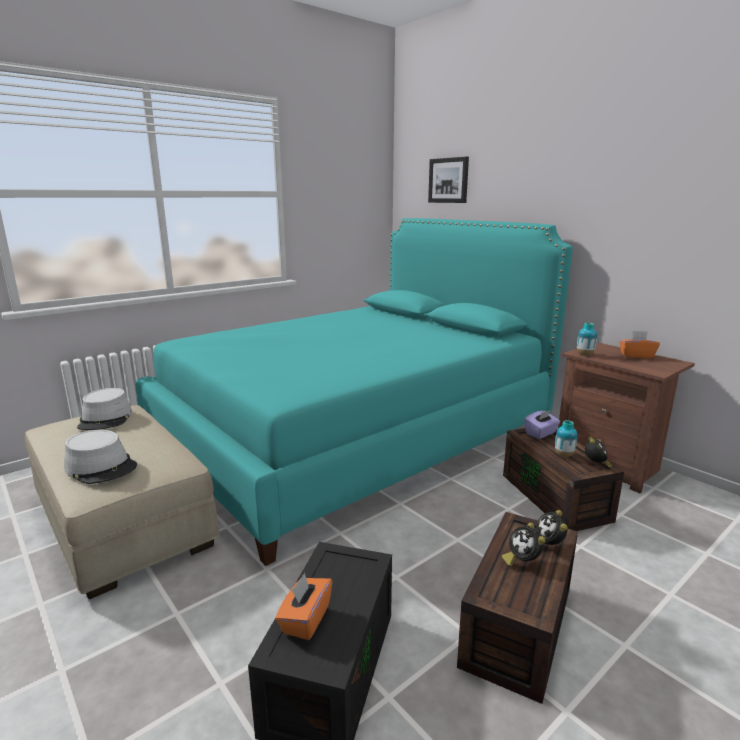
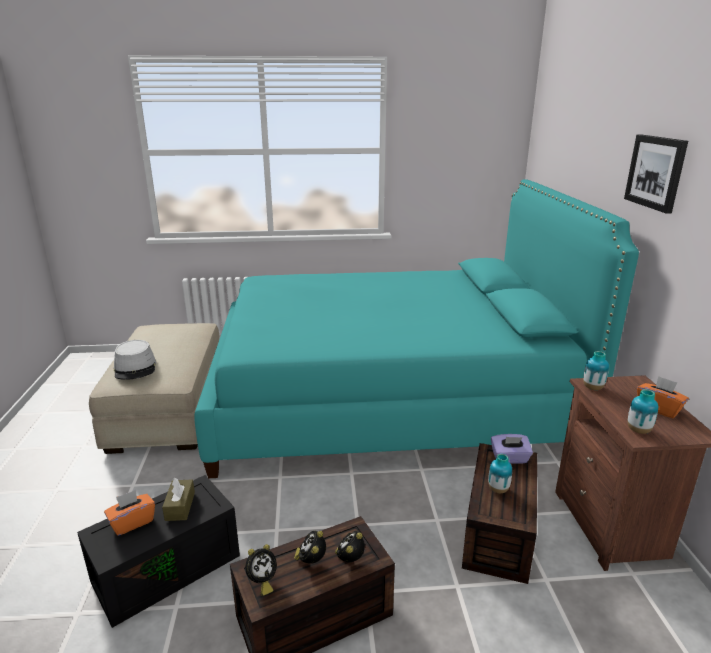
camera: 35 degrees right, 5 degrees up
grey hat [77,388,132,430] -> none
picture [428,157,469,203] -> picture moved to [624,134,688,214]
alarm clock [585,437,613,468] -> alarm clock moved to [245,544,277,596]
none -> brown tissue box [162,478,195,521]
none -> vase [628,389,658,434]

